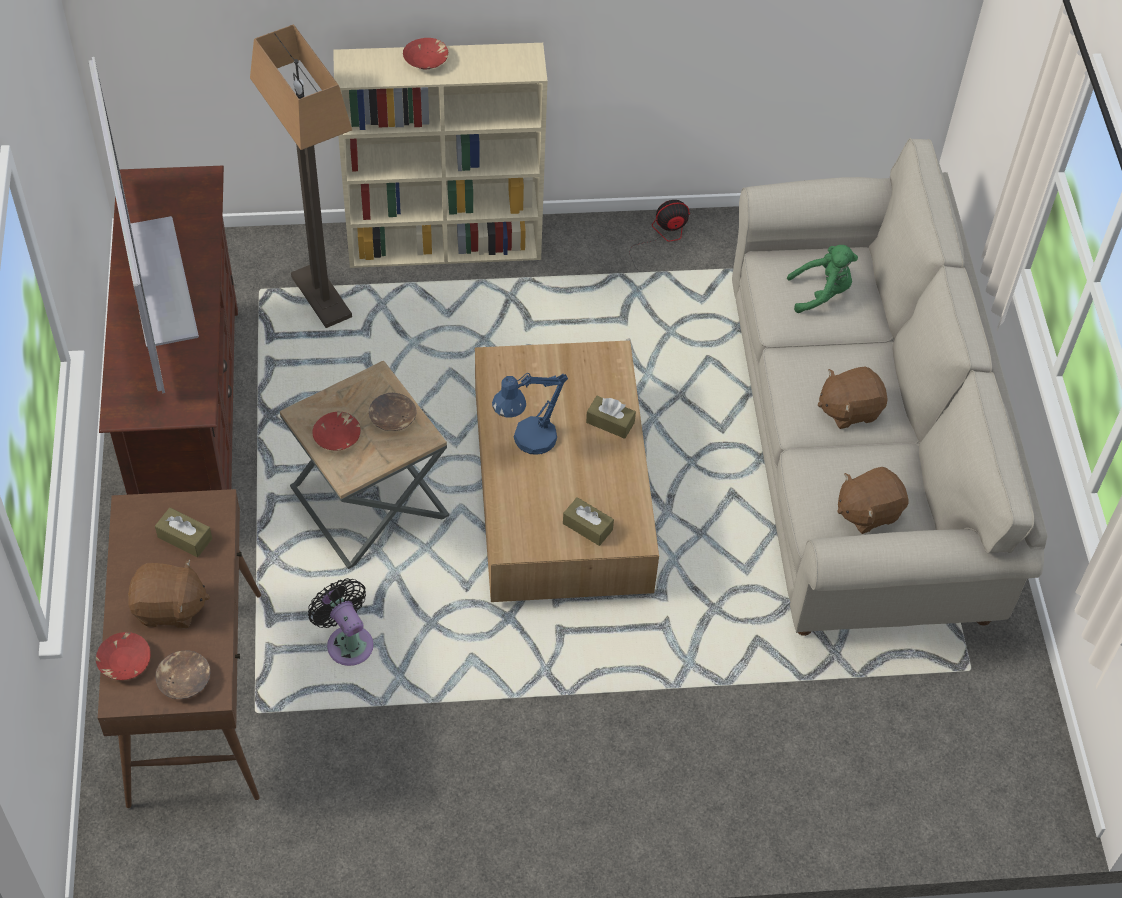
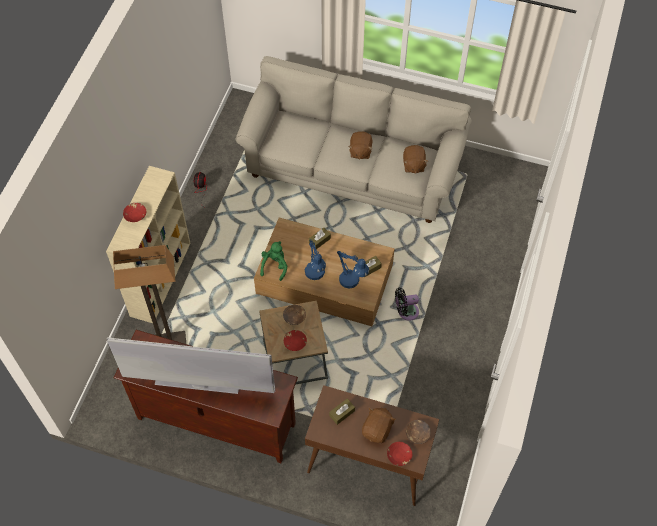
camera: 65 degrees left, 5 degrees up
black fan [308,578,374,666] -> black fan moved to [395,288,419,321]
green plush toy [787,245,858,313] -> green plush toy moved to [260,241,287,281]
none -> blue table lamp [337,251,369,288]

